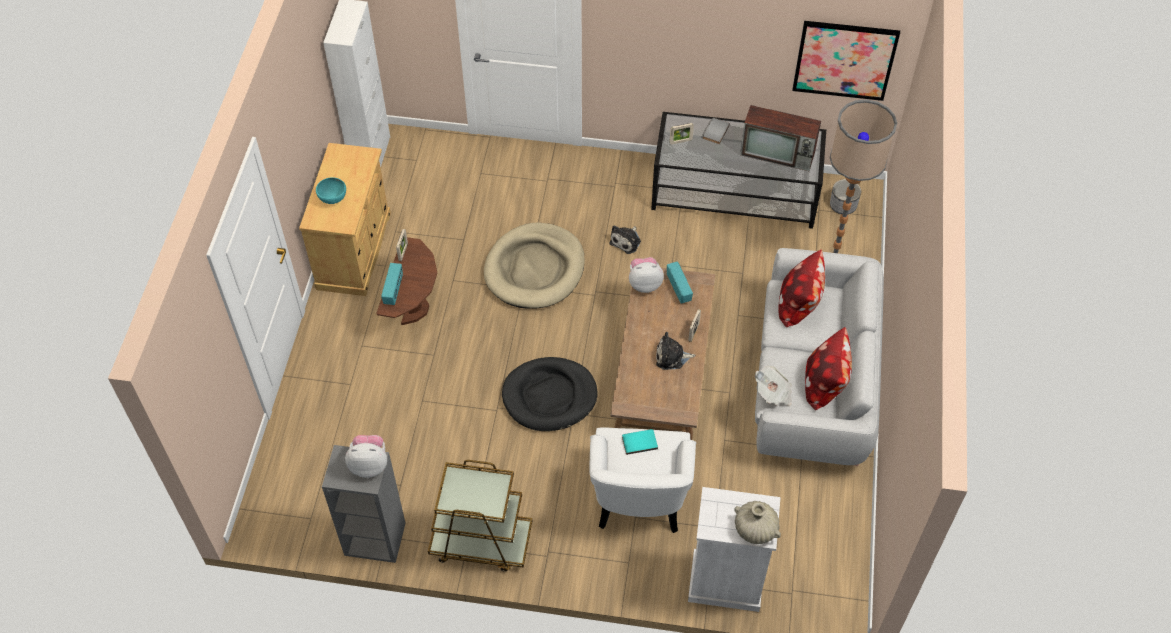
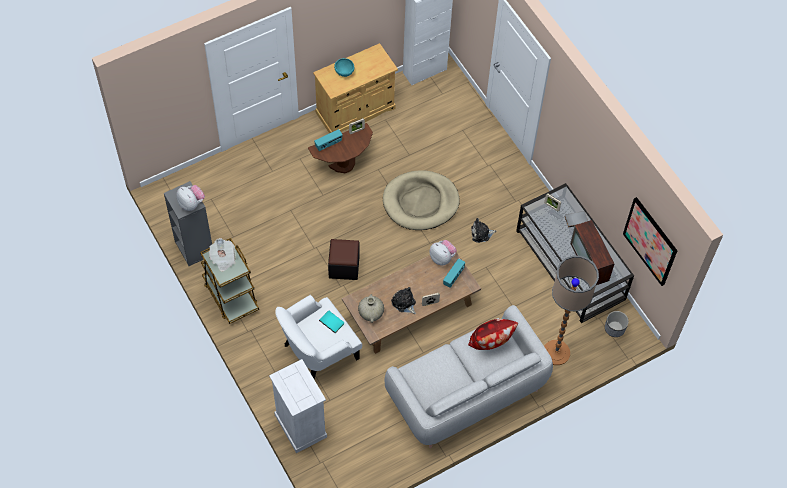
camera: 50 degrees right, 5 degrees up
black dog bed [502,357,598,431] -> black ottoman [328,239,360,280]
beige vase [734,501,781,544] -> beige vase moved to [358,294,384,323]
newspaper [755,366,792,406] -> newspaper moved to [209,238,236,272]
pillow [805,327,852,410] -> none

